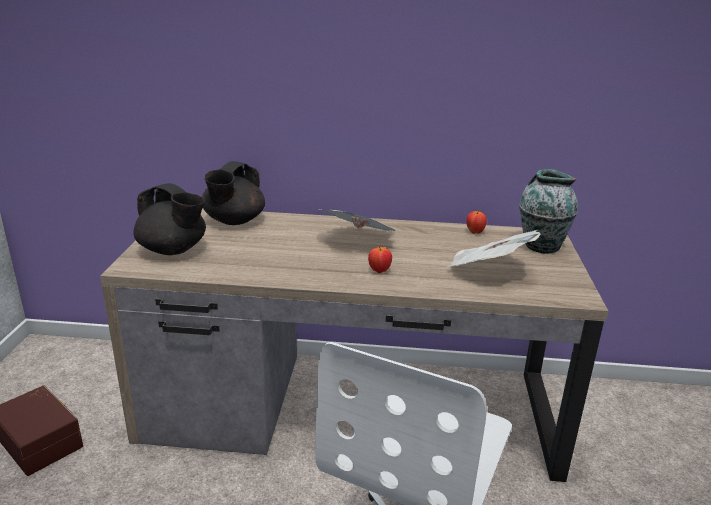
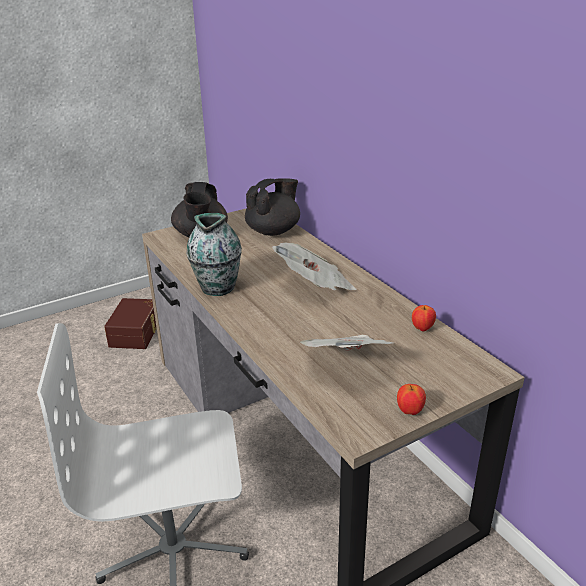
camera: 55 degrees right, 5 degrees up
black teapot [202,161,265,225] -> black teapot turned 150 degrees clockwise [245,178,300,236]
apple [368,246,392,273] -> apple moved to [397,384,426,415]
vase [519,169,578,254] -> vase moved to [186,213,242,296]

